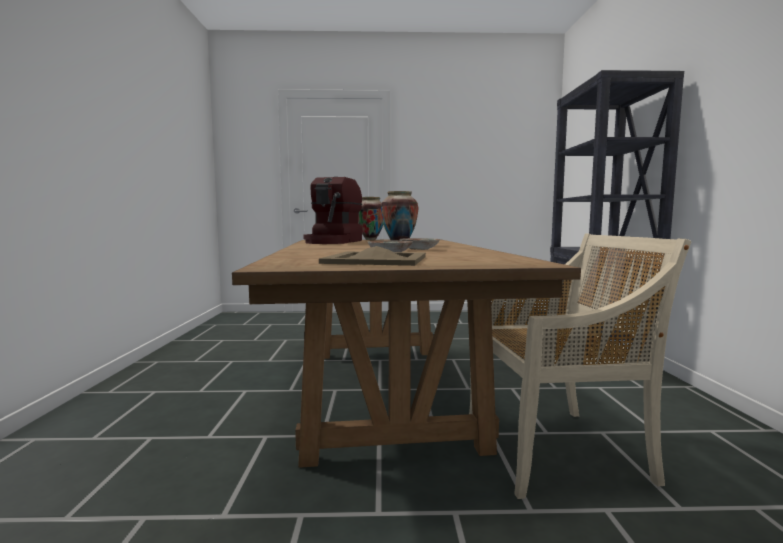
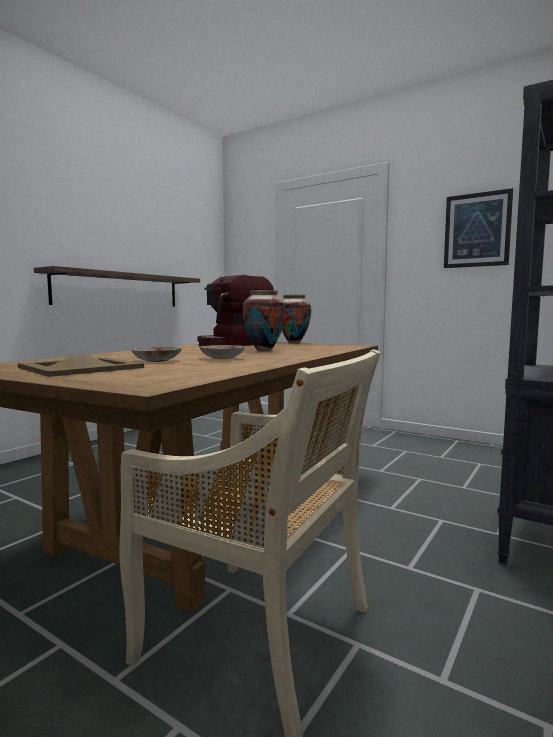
camera: 35 degrees right, 0 degrees up
none -> shelf [34,266,200,307]
none -> picture [444,188,513,268]

